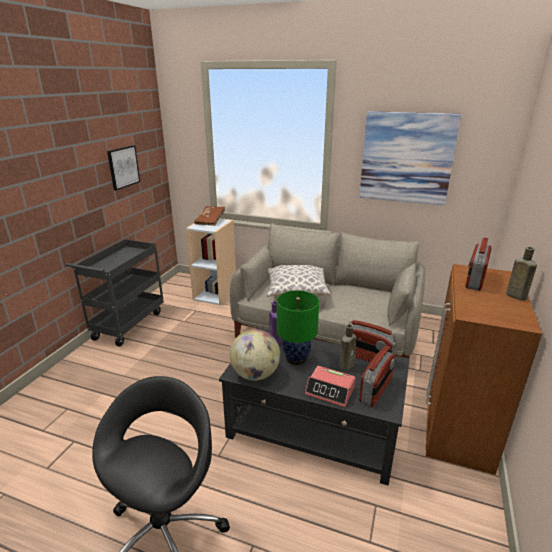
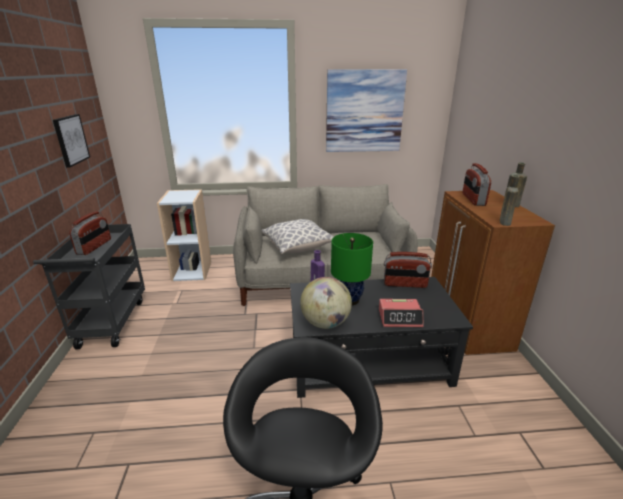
camera: 25 degrees left, 0 degrees up
brown book [194,206,225,226] -> none
brown bottle [339,324,356,371] -> brown bottle moved to [500,175,520,226]
radio [359,345,395,407] -> radio moved to [69,211,111,255]

